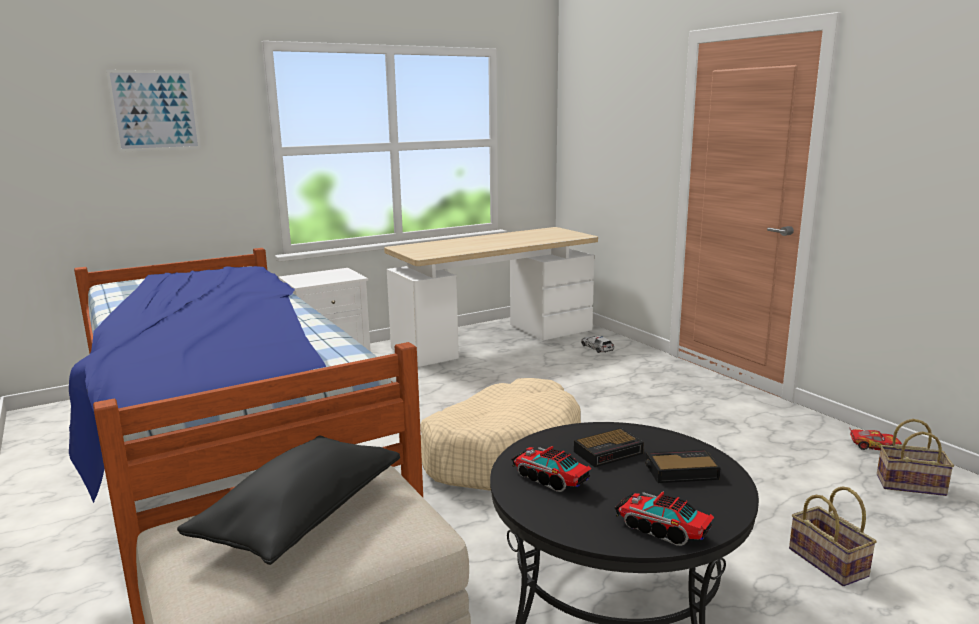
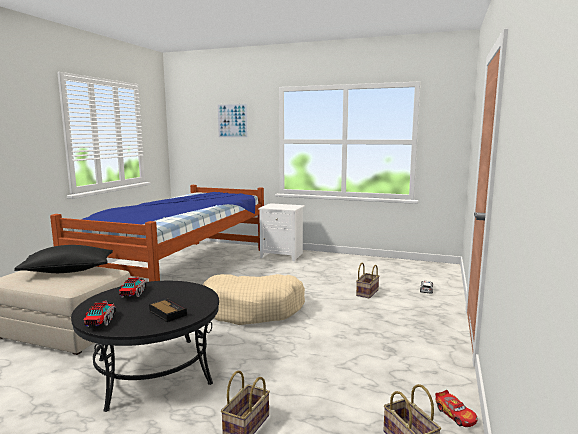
camera: 50 degrees right, 5 degrees down
desk [384,227,598,367] -> none
alarm clock [574,428,644,467] -> none
none -> basket [356,263,379,299]

